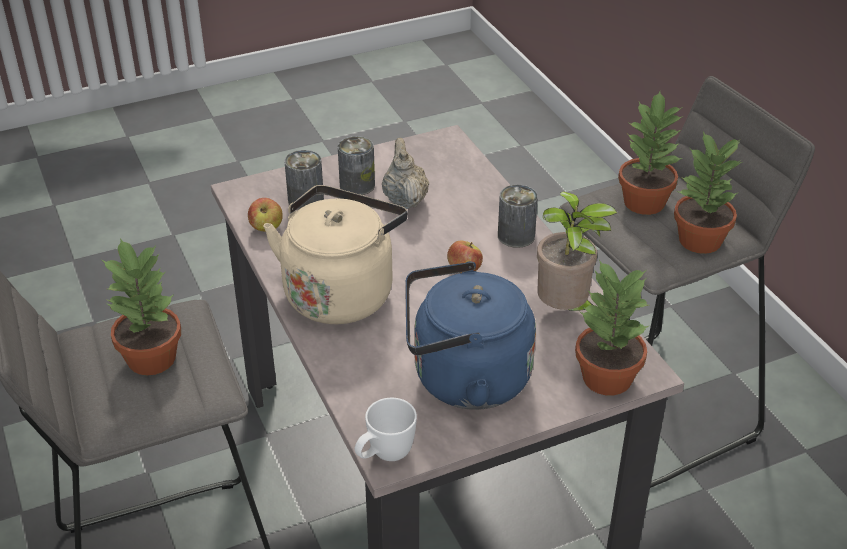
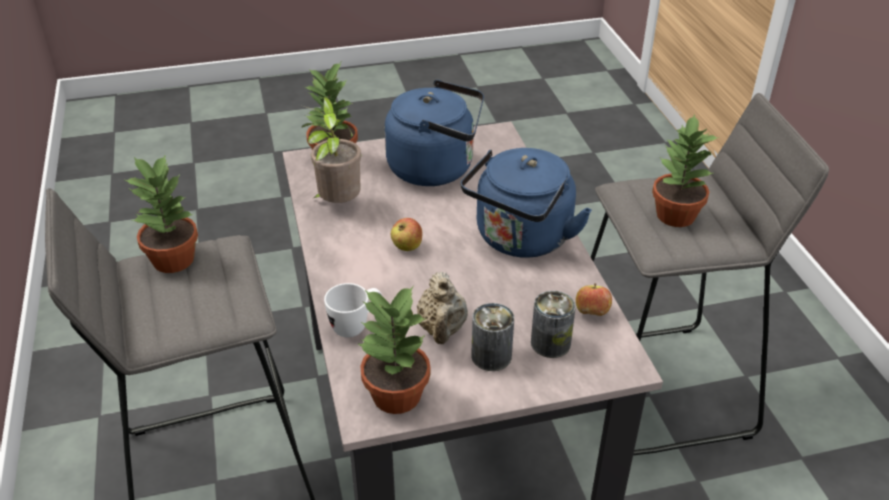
camera: 170 degrees left, 0 degrees up
beige kettle [263,185,408,324] -> blue kettle [461,148,592,257]
white mug [354,398,417,461] -> white mug moved to [324,283,382,338]
can [498,184,538,248] -> none
potted plant [618,91,683,215] -> potted plant moved to [357,287,431,414]

